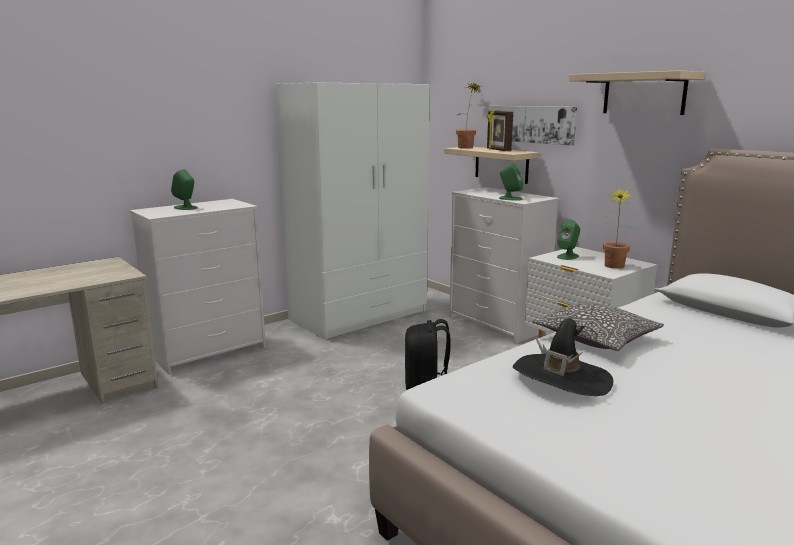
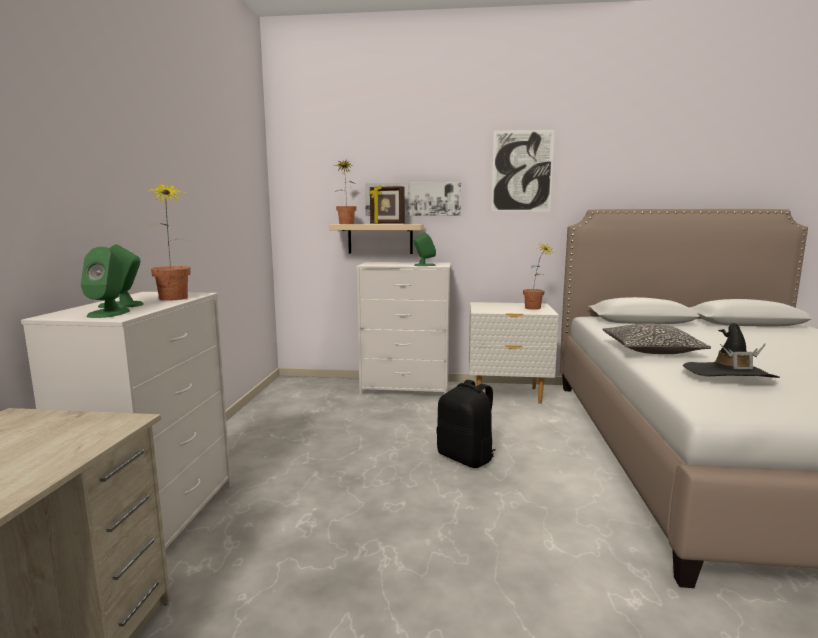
camera: 45 degrees left, 5 degrees down
white wardrobe [275,82,429,340] -> none
green speaker [557,219,580,260] -> green speaker moved to [81,247,130,318]
beige shelf [569,70,705,115] -> picture [491,130,554,211]
none -> potted plant [148,183,191,301]

